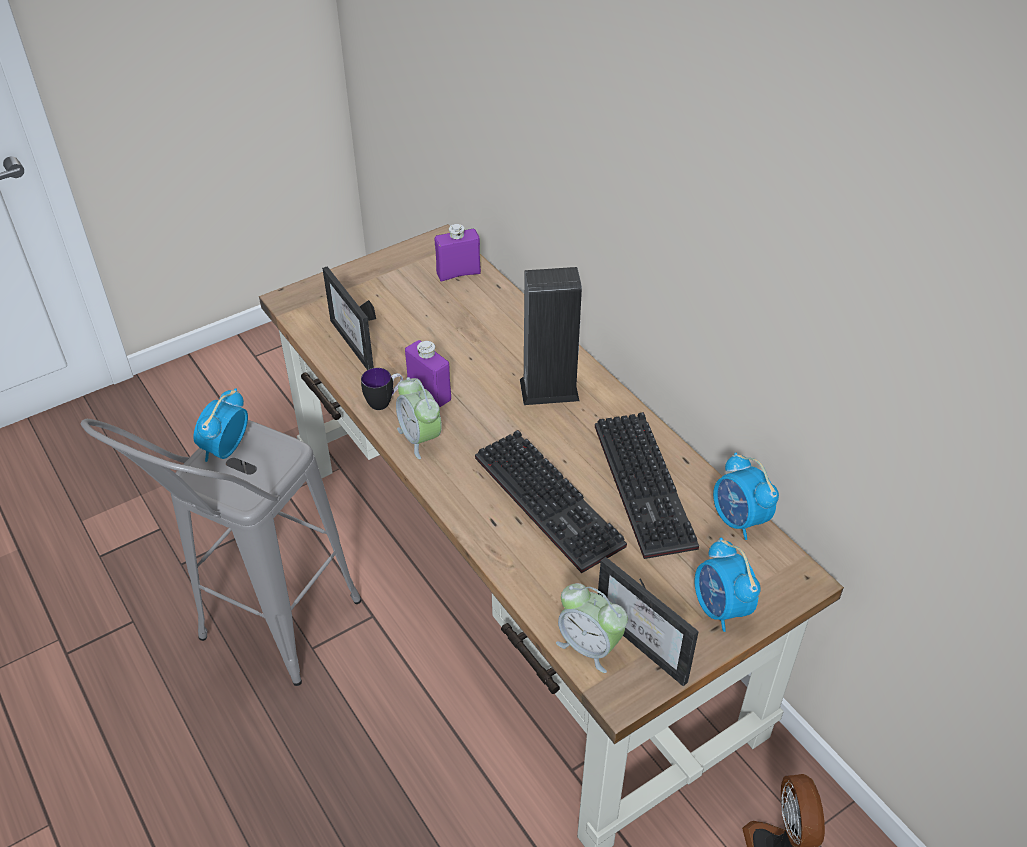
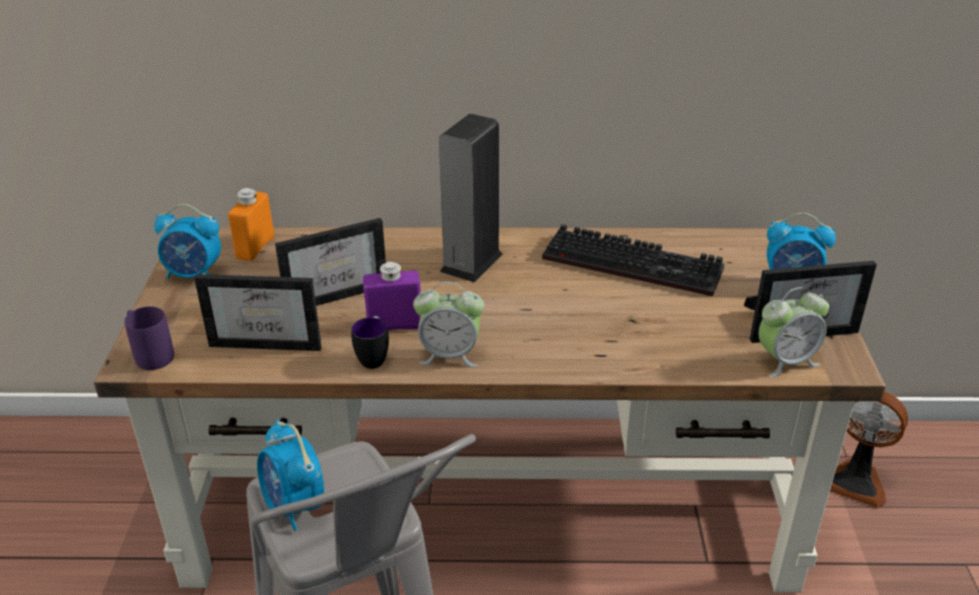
camera: 55 degrees left, 10 degrees down
purple bottle [435,224,481,281] -> orange bottle [228,188,275,261]
keyboard [475,430,627,573] -> none
alarm clock [713,453,779,540] -> alarm clock moved to [154,204,221,279]
none -> purple mug [125,307,174,370]
none -> picture frame [275,218,386,306]

